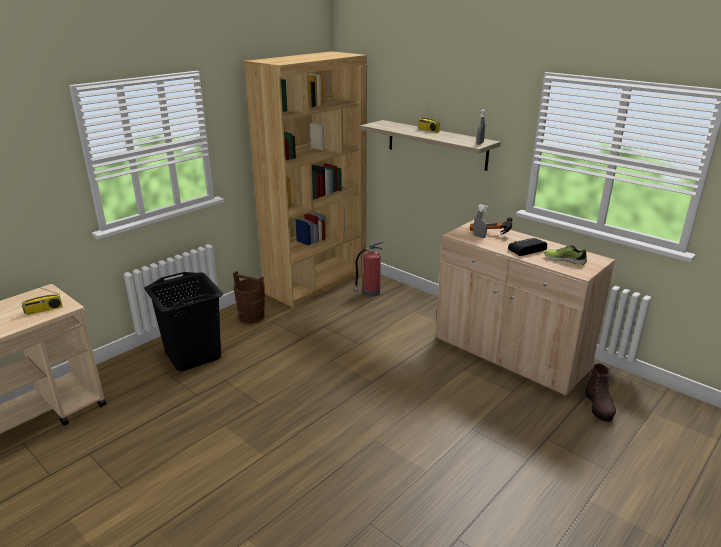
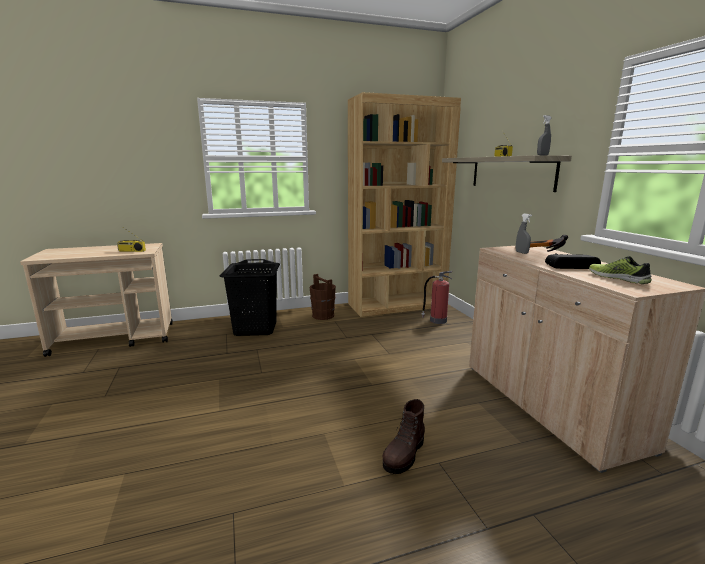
camera: 30 degrees right, 10 degrees down
brown boot [585,363,616,422] -> brown boot moved to [382,399,425,474]

